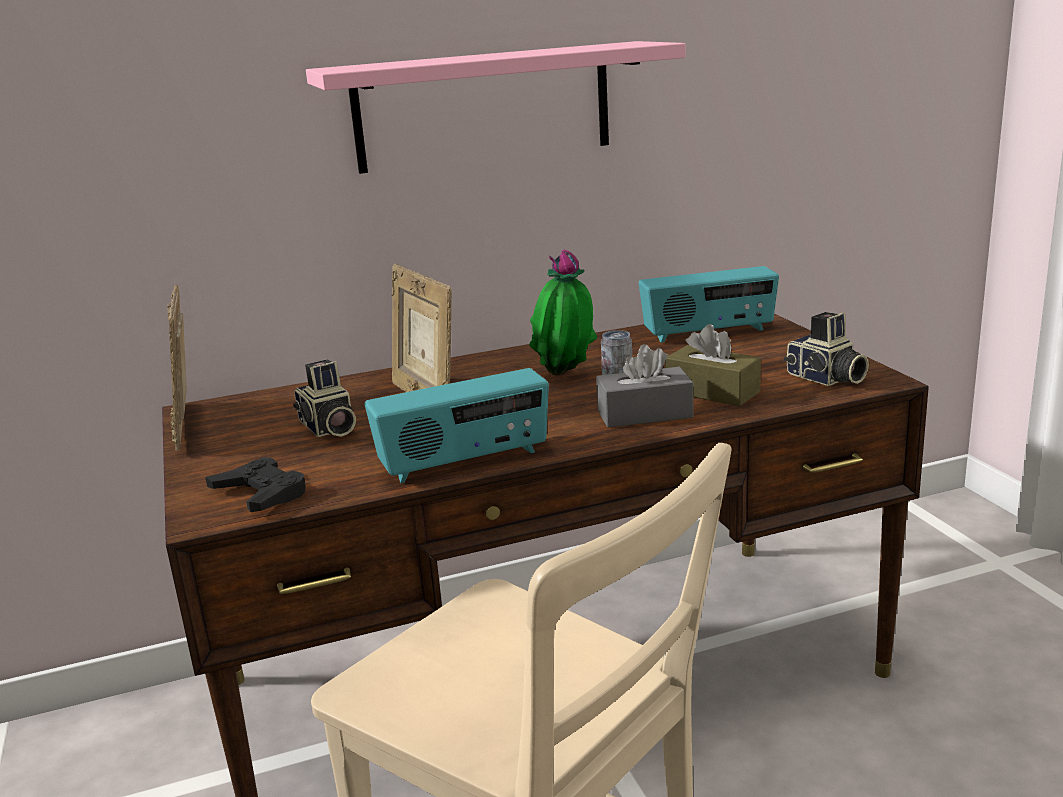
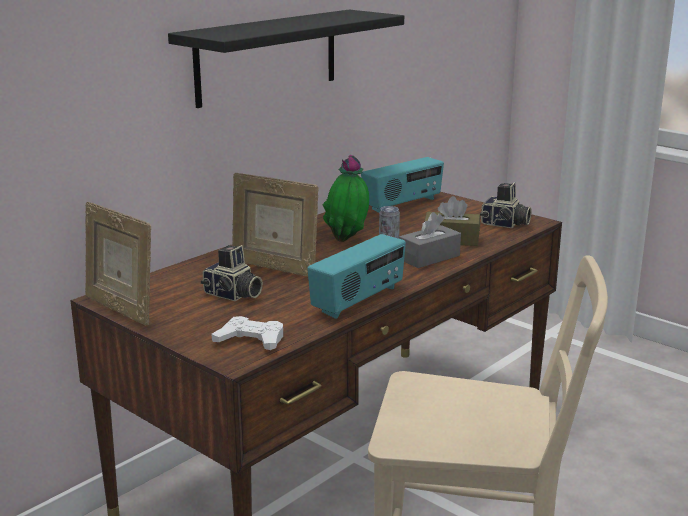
camera: 30 degrees left, 0 degrees up
black game controller [205,457,306,512] -> white game controller [211,316,283,350]
pink shelf [306,41,686,174] -> black shelf [168,10,404,108]

